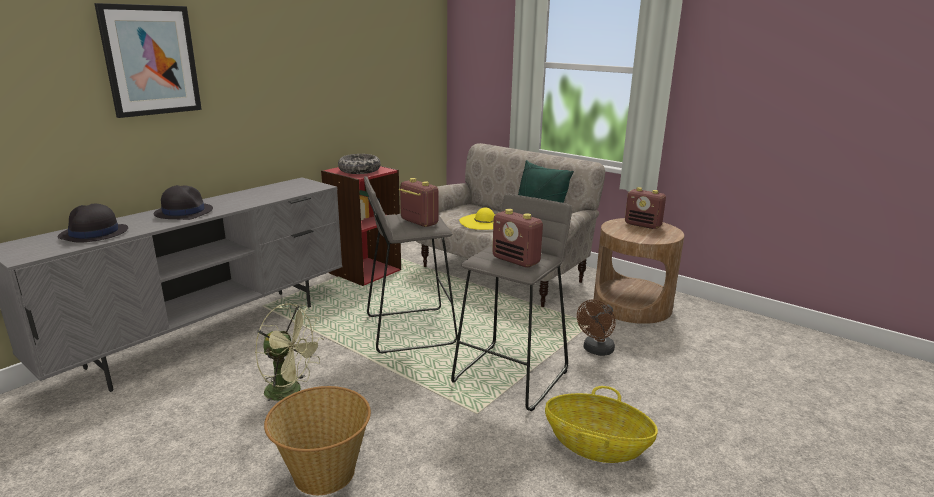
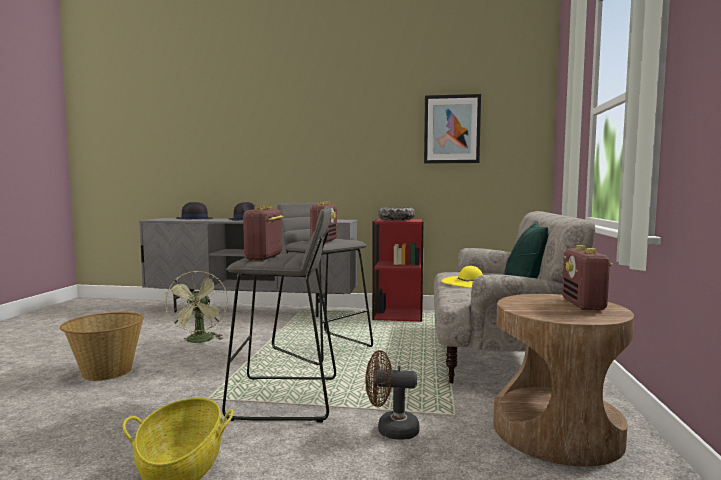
camera: 60 degrees right, 15 degrees down
picture [94,3,202,118] -> picture moved to [424,94,481,163]

